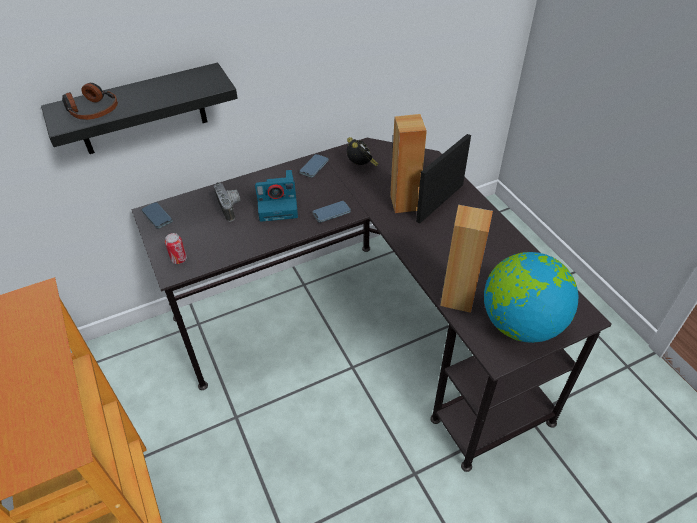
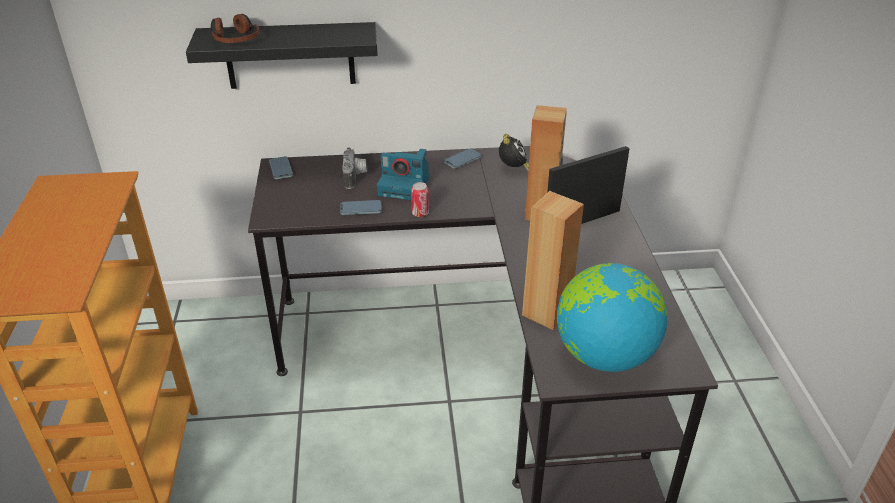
camera: 20 degrees right, 10 degrees down
can [165,233,187,264] -> can moved to [411,182,429,217]
phone [312,201,351,223] -> phone moved to [340,200,382,215]

